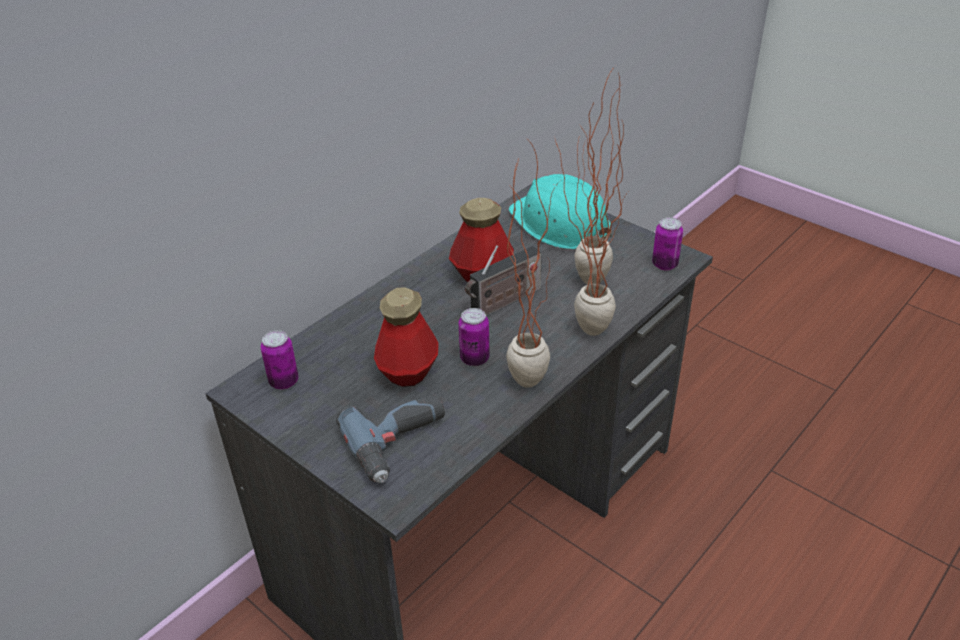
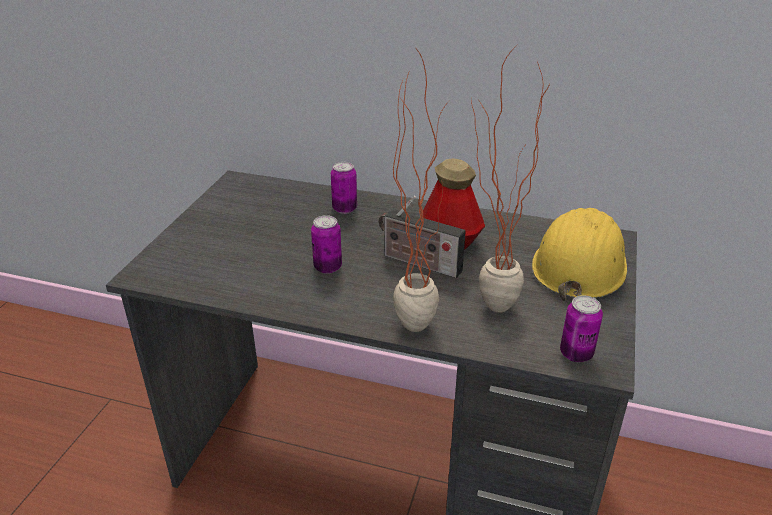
camera: 65 degrees right, 5 degrees down
can [260,330,299,389] -> can moved to [331,162,357,214]
power drill [336,394,445,483] -> none
bottle [374,287,439,387] -> none
potted plant [506,138,560,388] -> none
turquoise hard hat [509,174,612,249] -> yellow hard hat [532,208,627,301]

